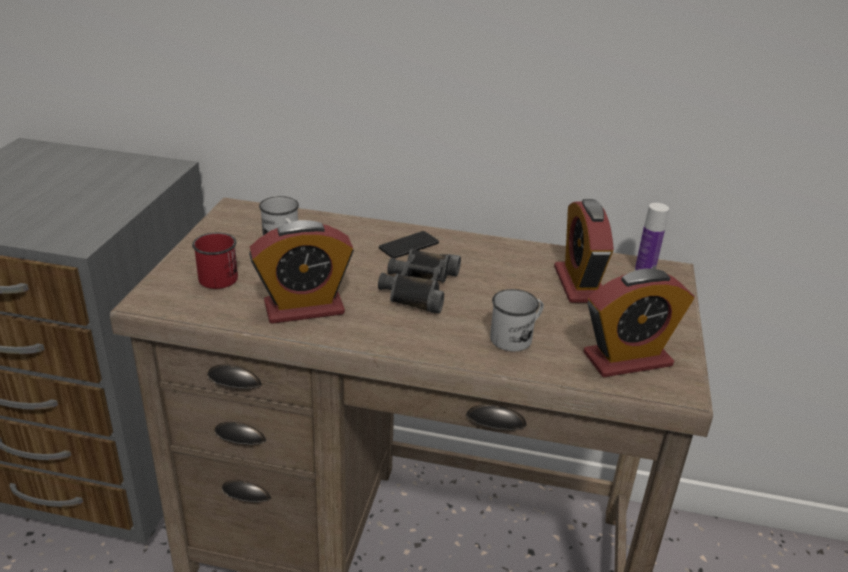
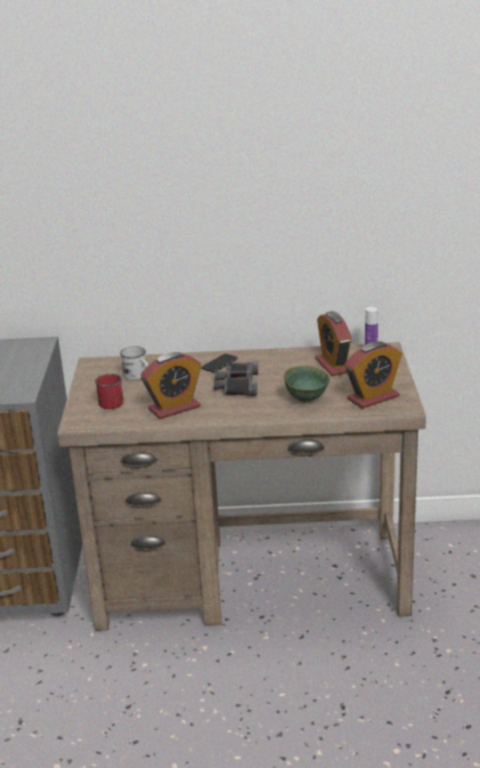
camera: 10 degrees left, 5 degrees down
white mug [490,289,544,351] -> green bowl [283,366,330,403]

